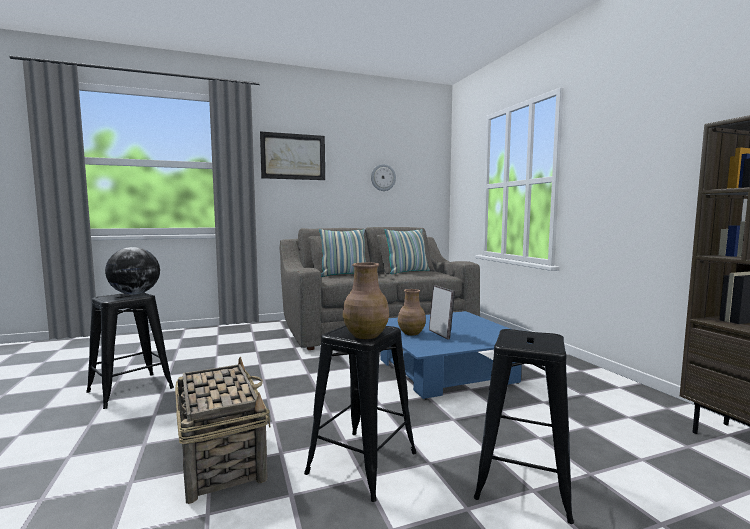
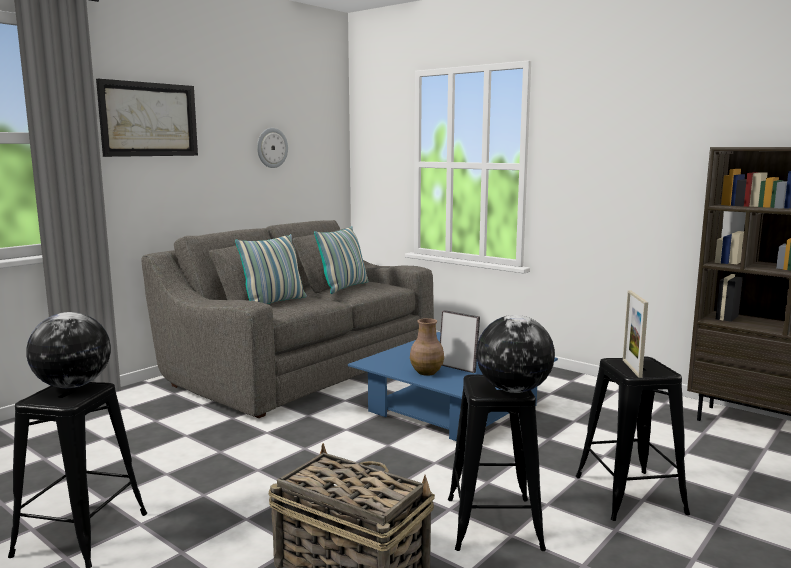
camera: 30 degrees left, 5 degrees up
brown vase [343,262,389,339] -> globe [476,315,555,393]
none -> picture frame [623,290,648,378]

